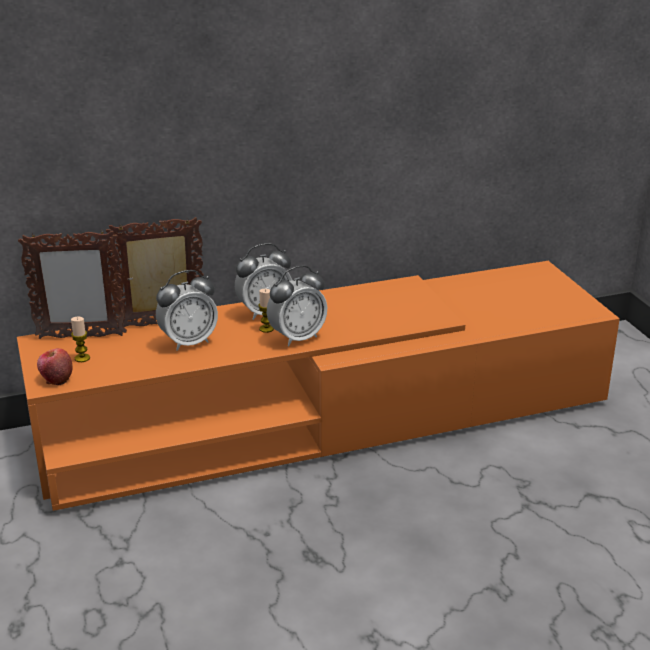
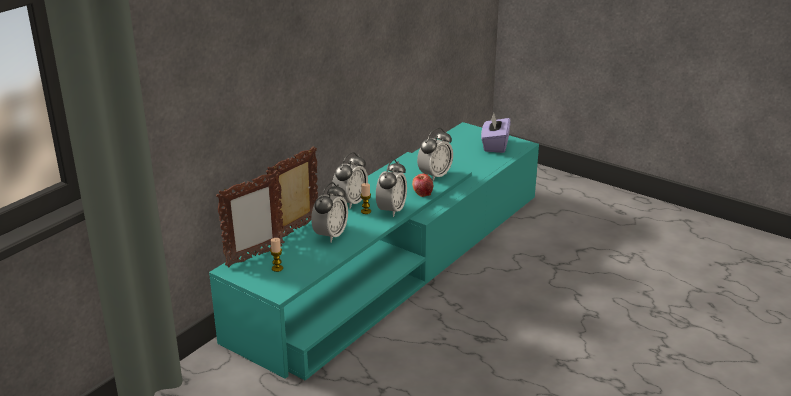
camera: 35 degrees left, 0 degrees up
orange tv stand [17,261,620,511] -> turquoise tv stand [209,122,539,381]
apple [37,348,73,385] -> apple moved to [412,174,433,197]
none -> alarm clock [417,128,453,181]
none -> purple tissue box [481,113,511,153]

